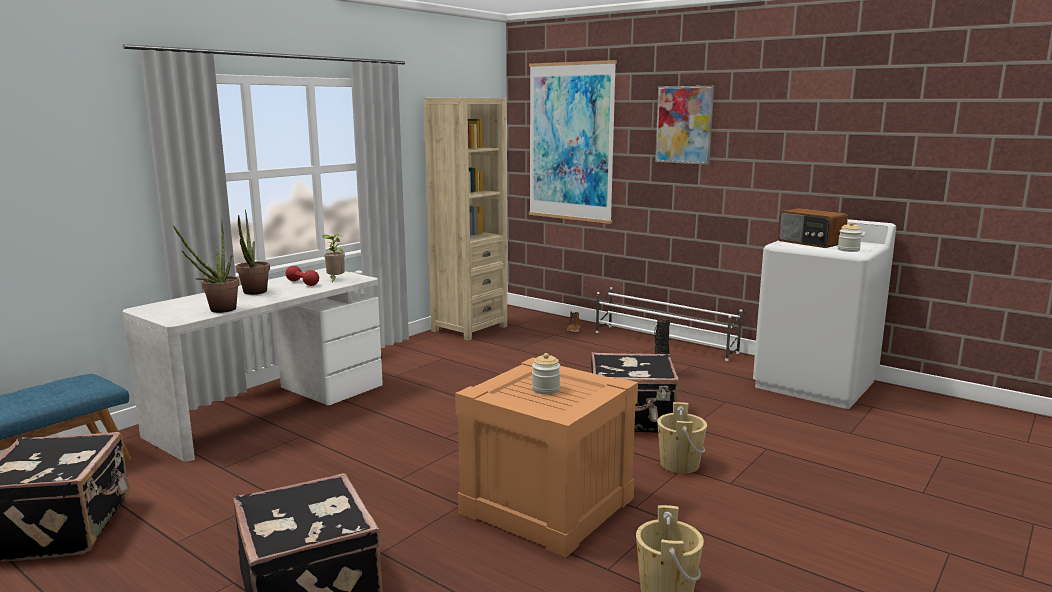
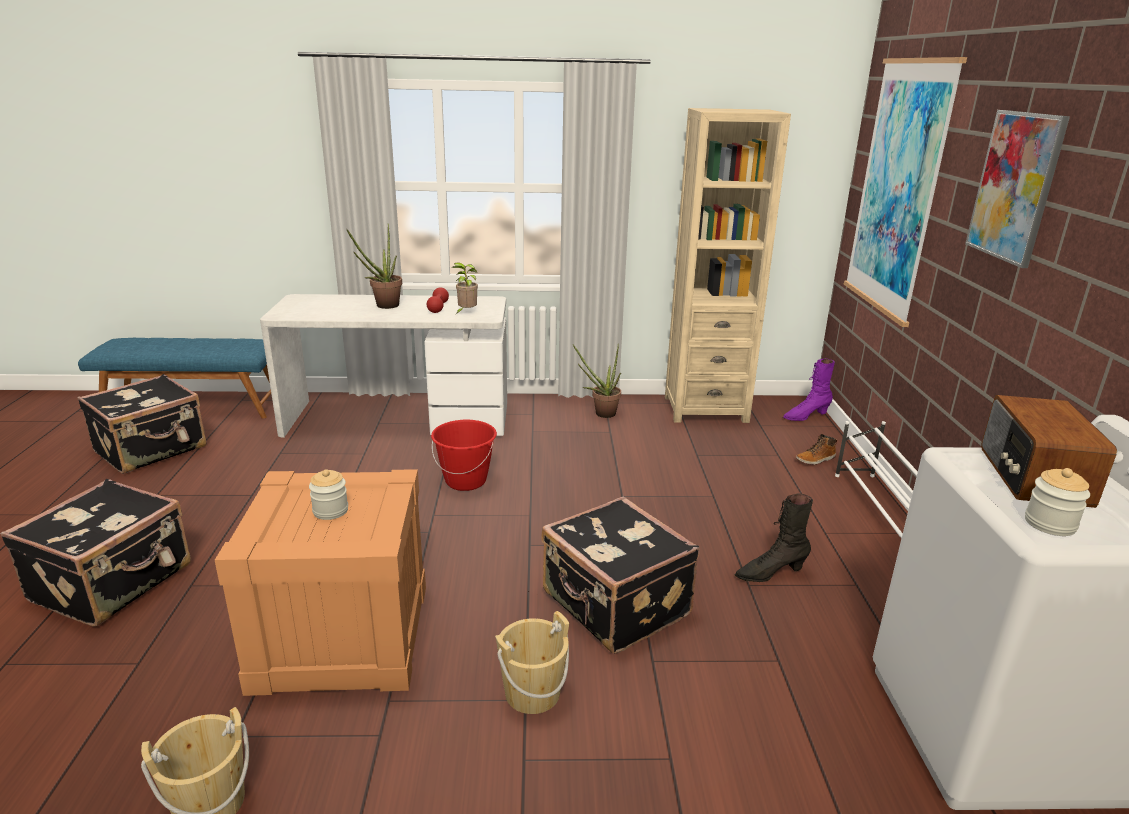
camera: 50 degrees right, 10 degrees up
potted plant [173,220,240,313] -> potted plant moved to [573,344,621,418]
none -> red bucket [431,420,497,491]
none -> purple boot [783,359,835,421]

